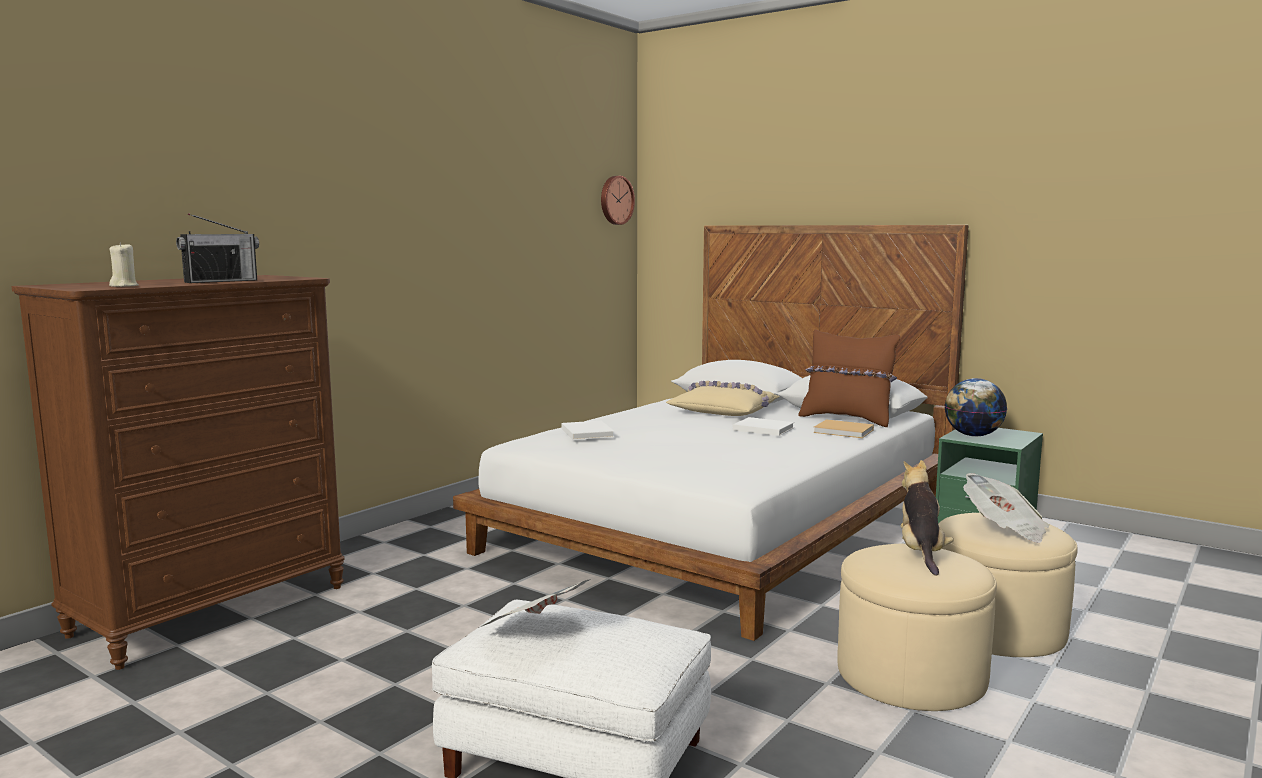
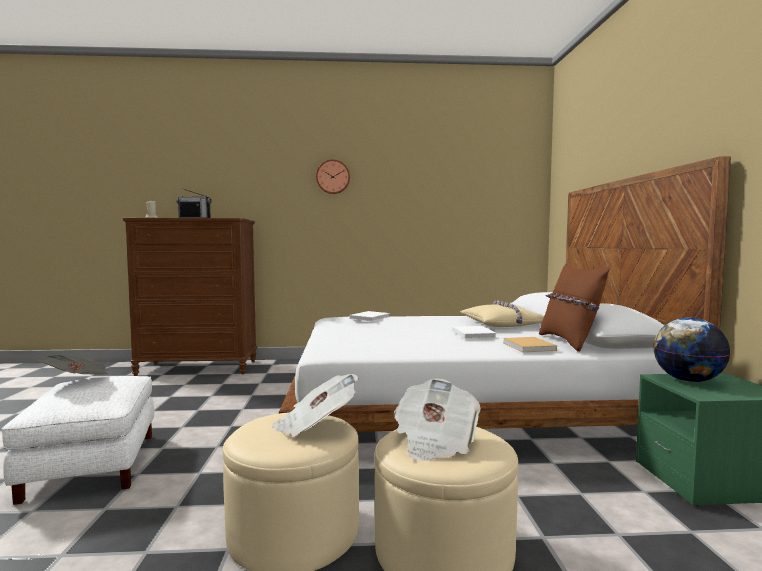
camera: 50 degrees right, 5 degrees down
wall clock [601,176,635,225] -> wall clock moved to [316,159,350,194]
plush toy [901,460,954,576] -> newspaper [272,374,359,437]

